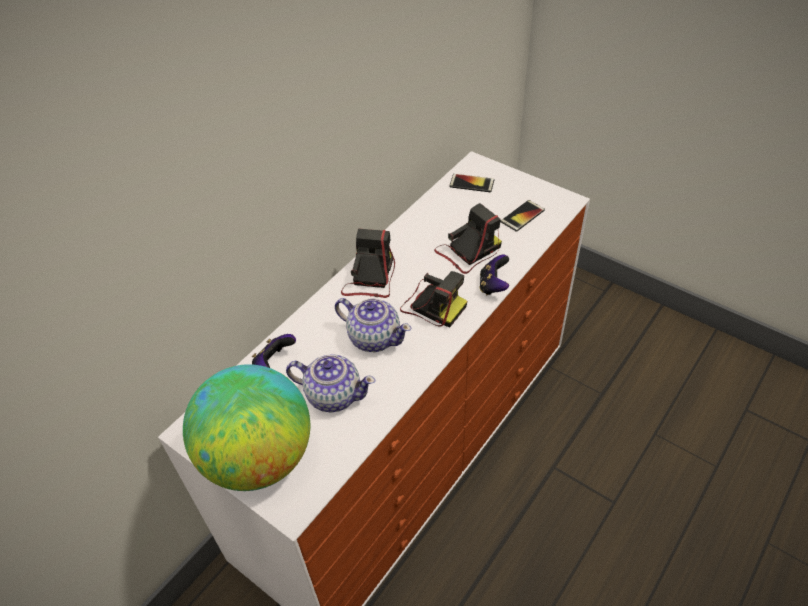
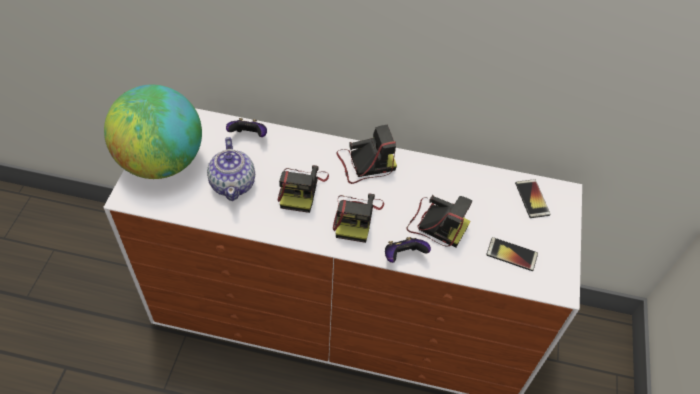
camera: 60 degrees right, 5 degrees up
teapot [335,298,412,352] -> camera [278,165,329,213]

